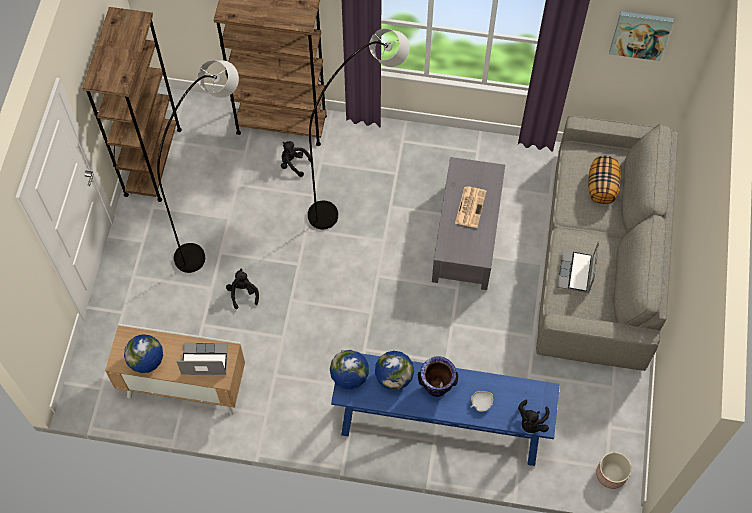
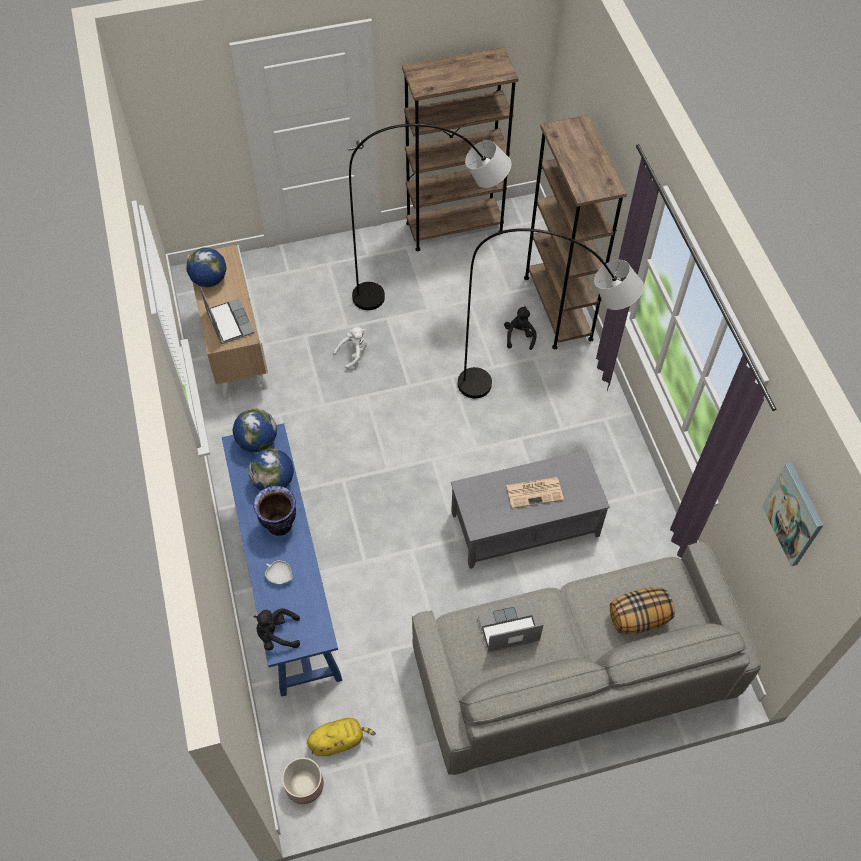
camera: 65 degrees right, 5 degrees down
black plush toy [226,269,259,309] -> white plush toy [333,327,367,370]
none -> yellow plush toy [307,718,376,756]

